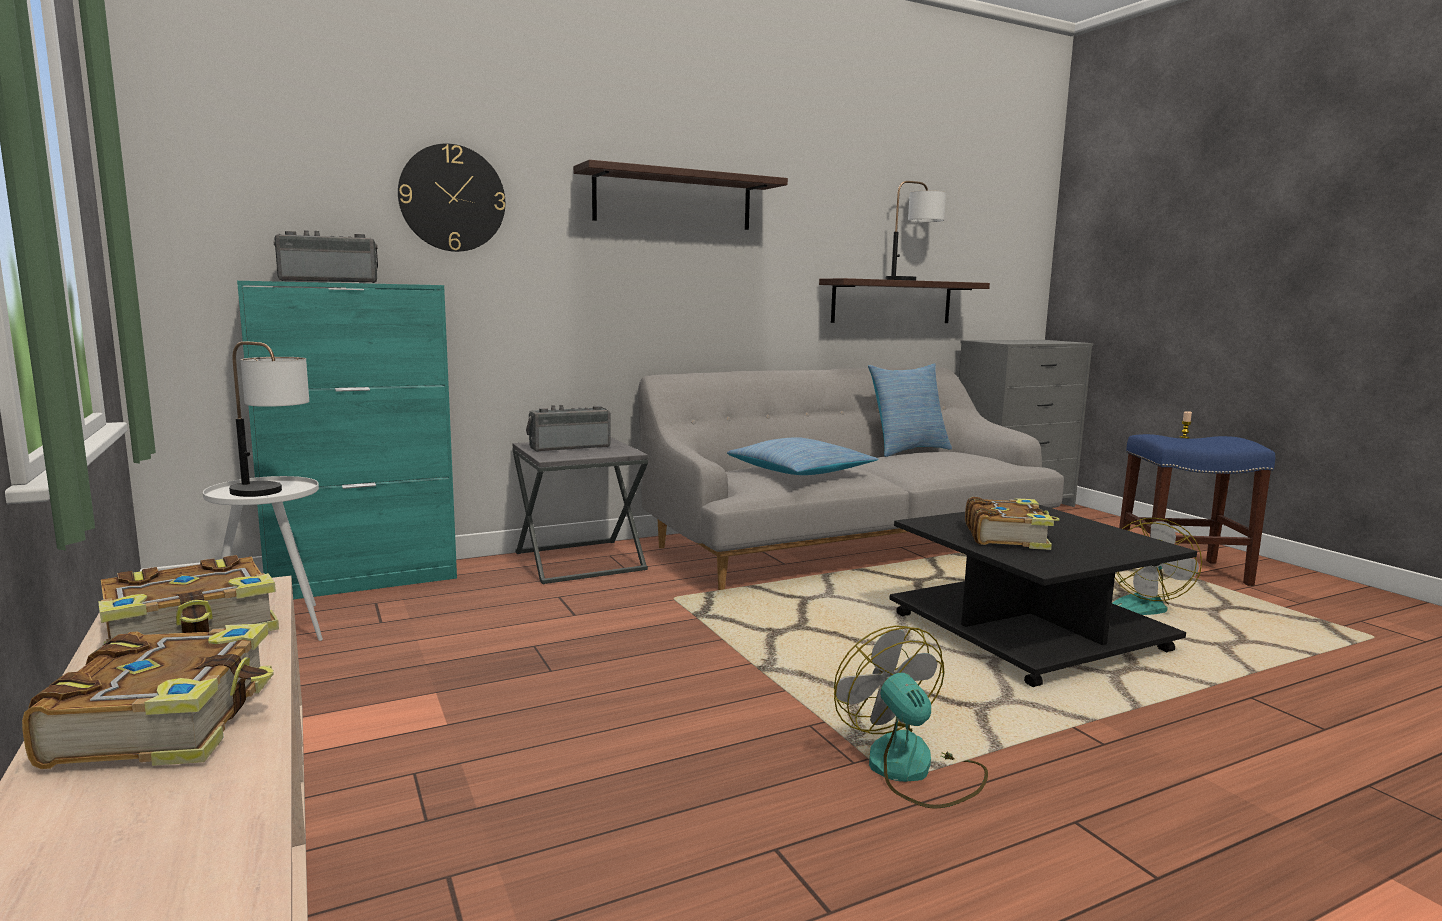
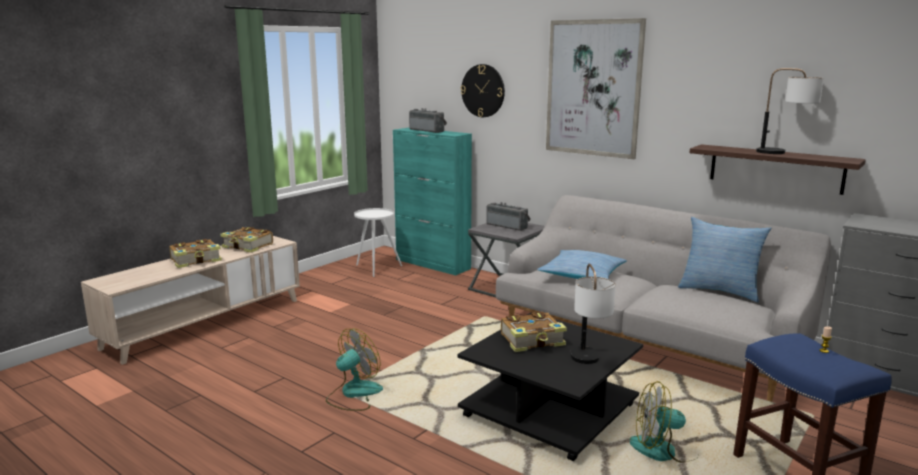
camera: 65 degrees right, 5 degrees up
table lamp [229,341,309,497] -> table lamp moved to [570,264,616,364]
shelf [573,160,788,230] -> picture [546,18,646,159]

